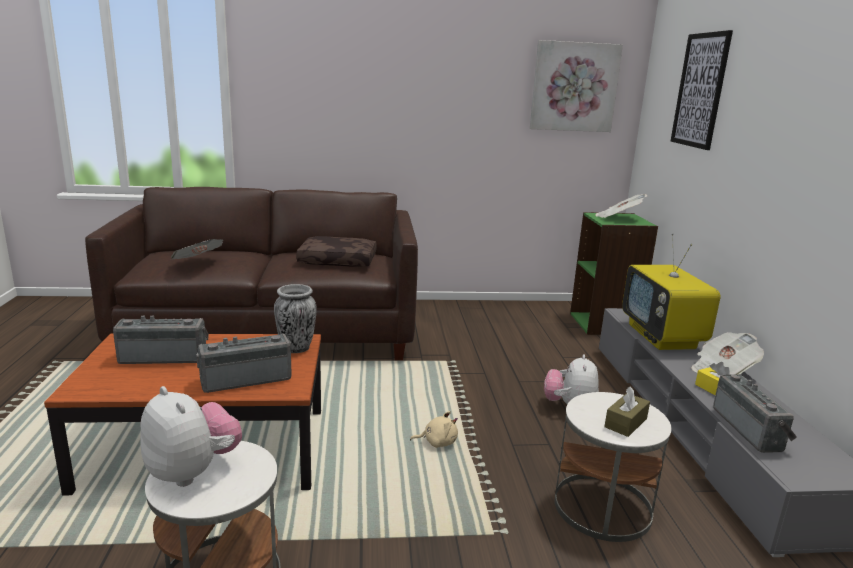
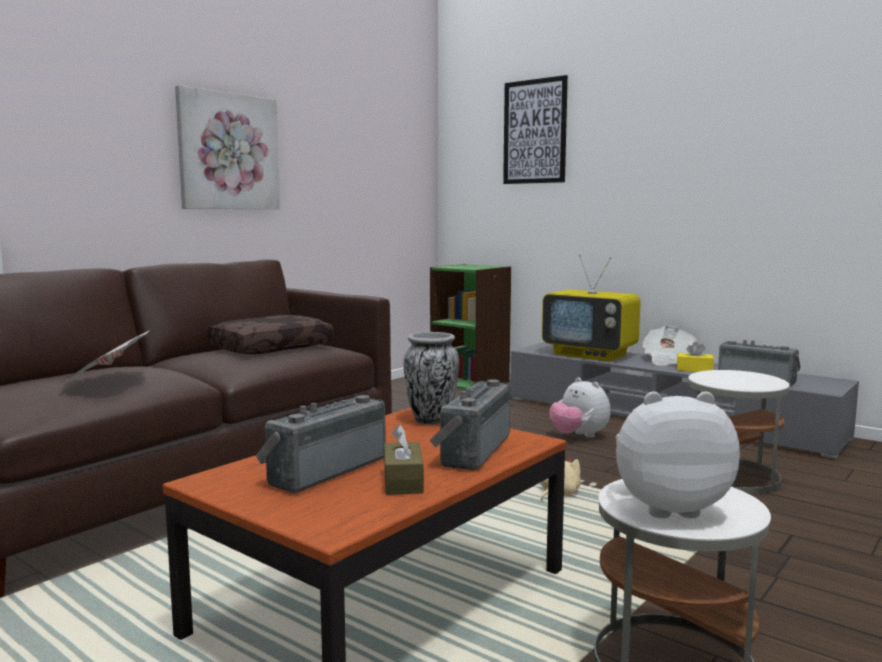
camera: 45 degrees left, 10 degrees down
picture [530,40,623,132] -> picture moved to [175,85,280,209]
newspaper [595,194,647,218] -> none
brown tissue box [604,386,650,437] -> brown tissue box moved to [384,424,424,495]

